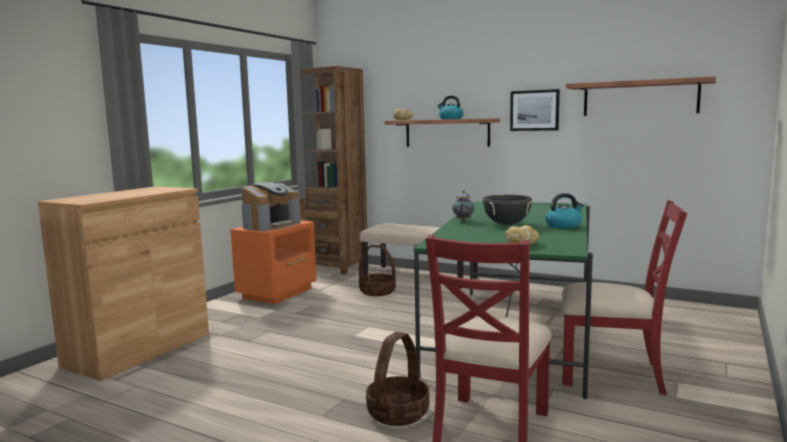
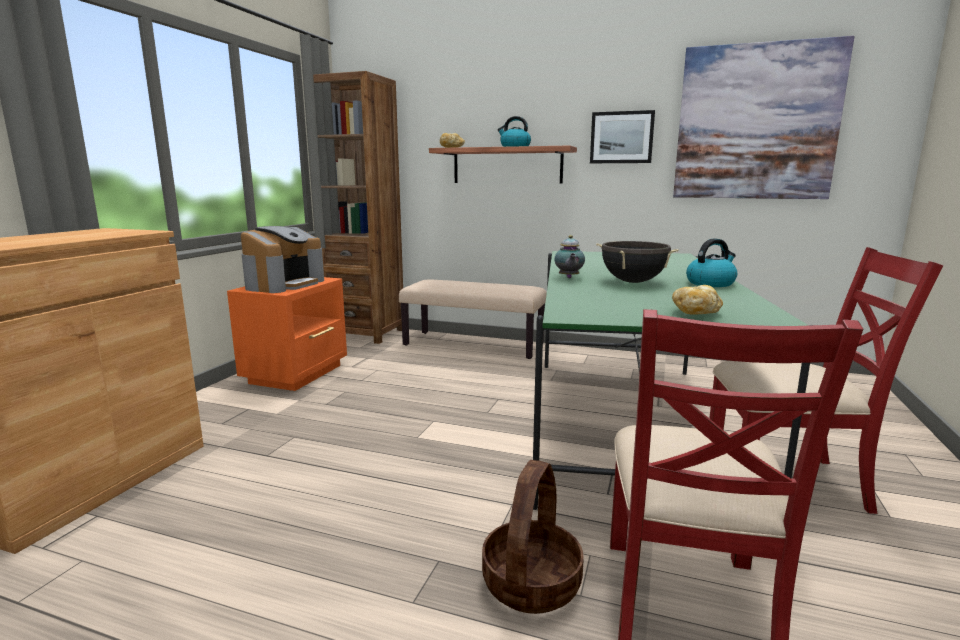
camera: 10 degrees left, 5 degrees up
basket [359,245,396,296] -> none
shelf [566,76,716,116] -> picture [673,36,855,199]

